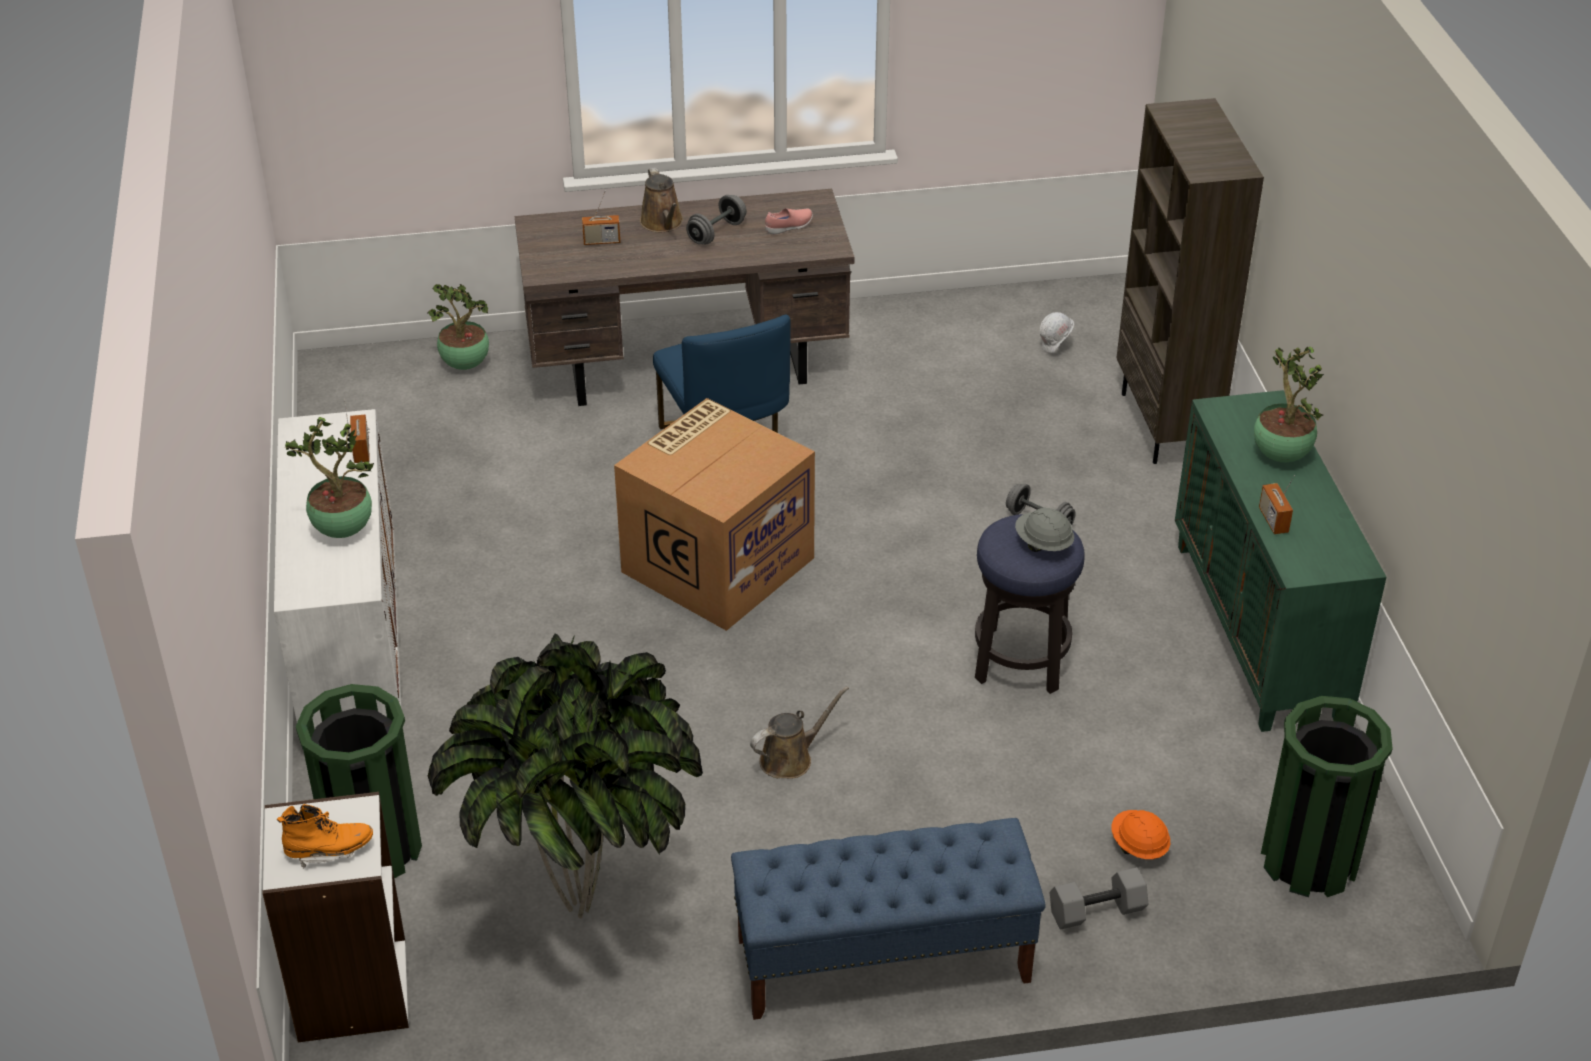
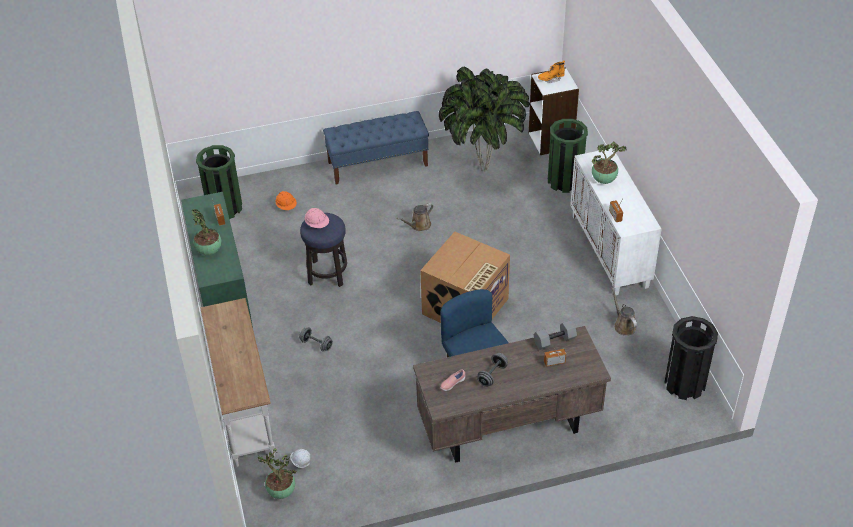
camera: 175 degrees right, 5 degrees up
potted plant [427,284,489,370] -> potted plant moved to [257,448,297,499]
brown watering can [640,168,683,232] -> brown watering can moved to [612,287,637,336]
grey hard hat [1015,508,1074,552] -> pink hard hat [305,208,329,228]
grey dumbbell [1050,867,1148,929] -> grey dumbbell moved to [534,320,577,350]
brown bookcase [1117,98,1264,464] -> white console table [200,298,275,467]
none -> black trash can [664,316,718,400]

